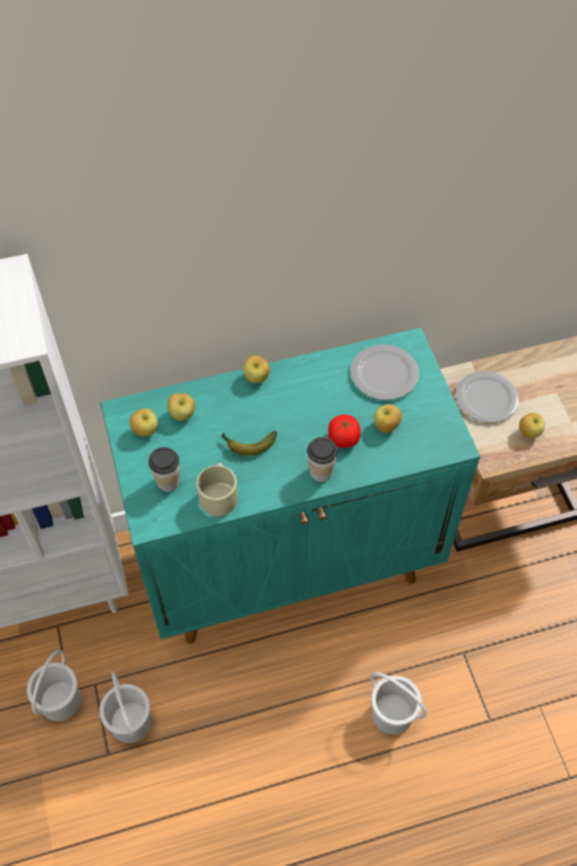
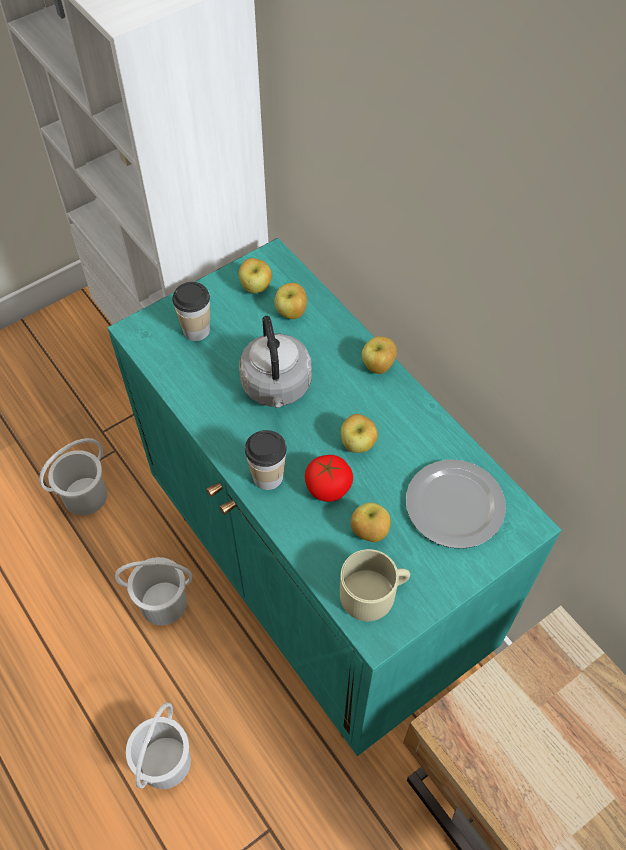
camera: 70 degrees right, 0 degrees up
white bucket [27,649,81,721] -> white bucket moved to [115,557,192,625]
beige mug [197,463,238,516] -> beige mug moved to [340,549,410,621]
banana [221,431,277,456] -> grey kettle [239,316,311,408]
plate [456,371,519,423] -> none
apple [519,413,545,438] -> apple moved to [341,414,378,453]

